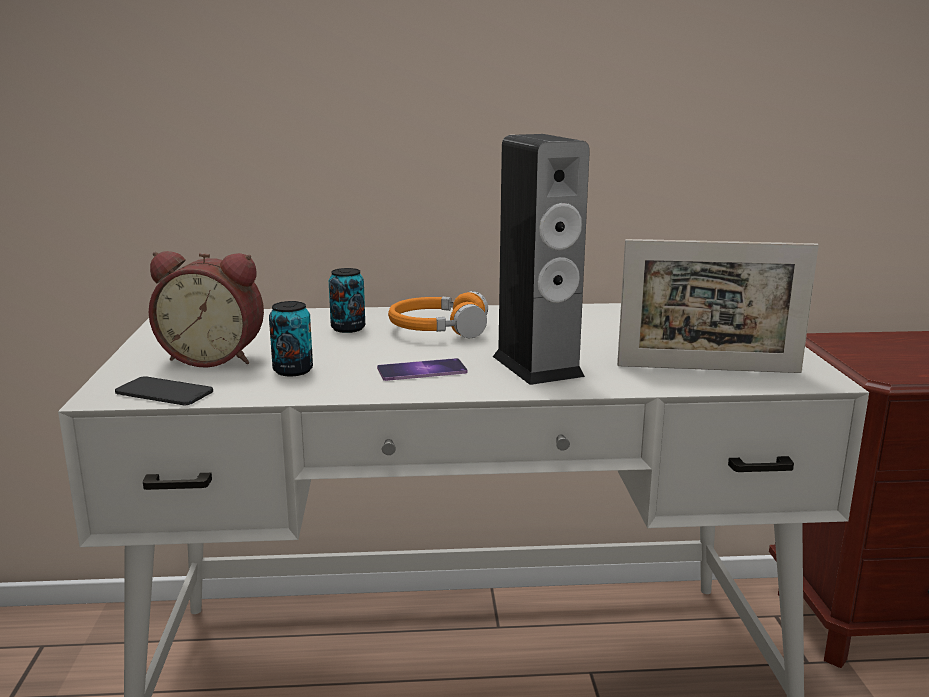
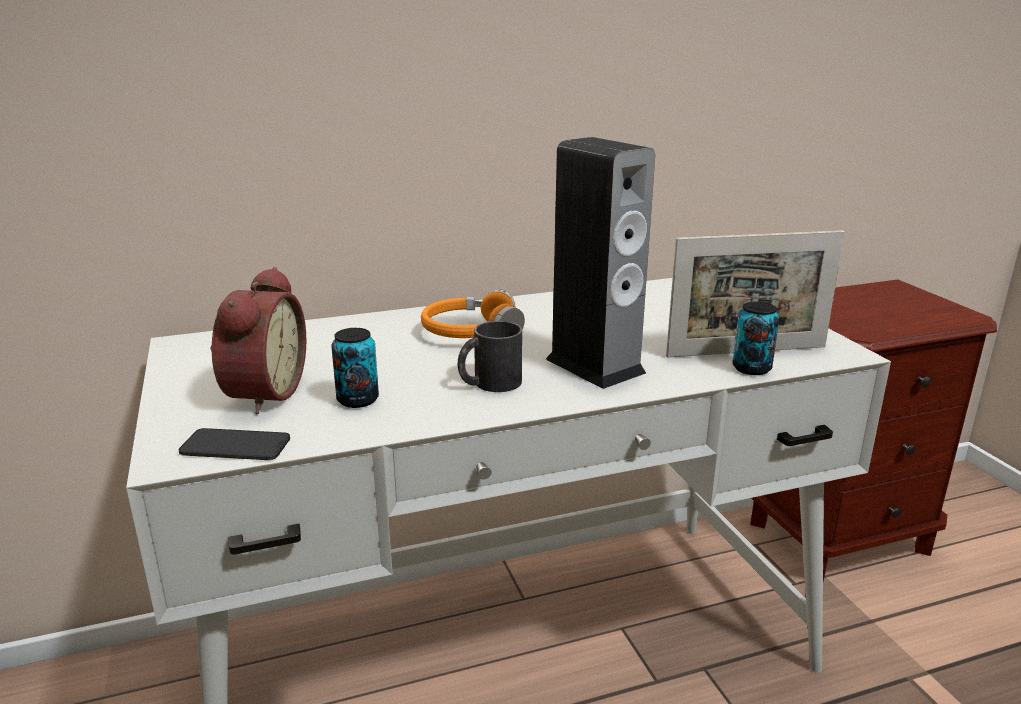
camera: 15 degrees left, 5 degrees up
alarm clock [149,251,264,368] -> alarm clock turned 75 degrees counterclockwise [211,267,306,414]
can [329,268,365,333] -> can moved to [732,302,779,375]
phone [377,358,467,381] -> black mug [457,321,522,392]

